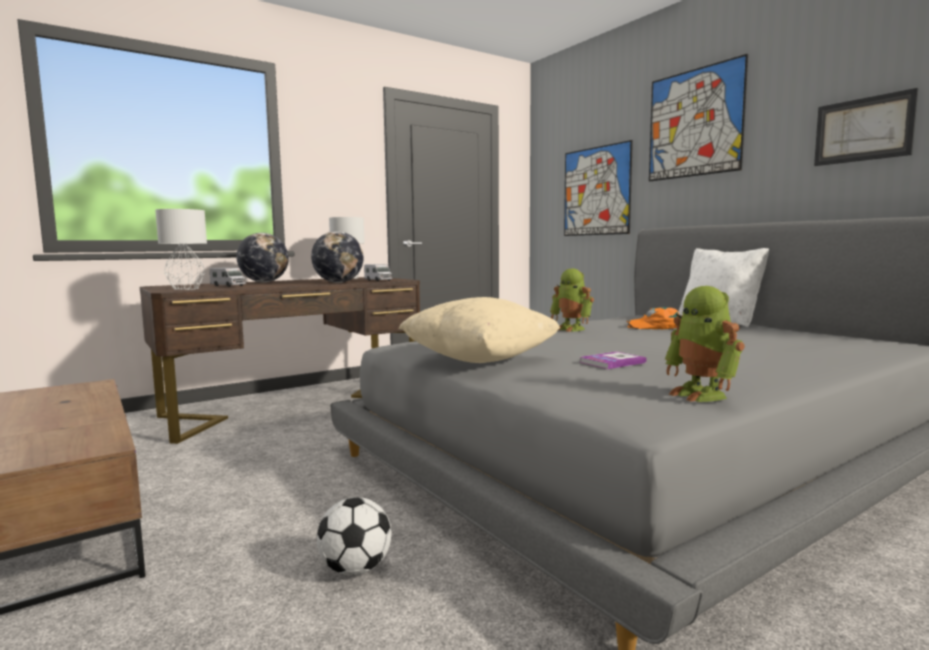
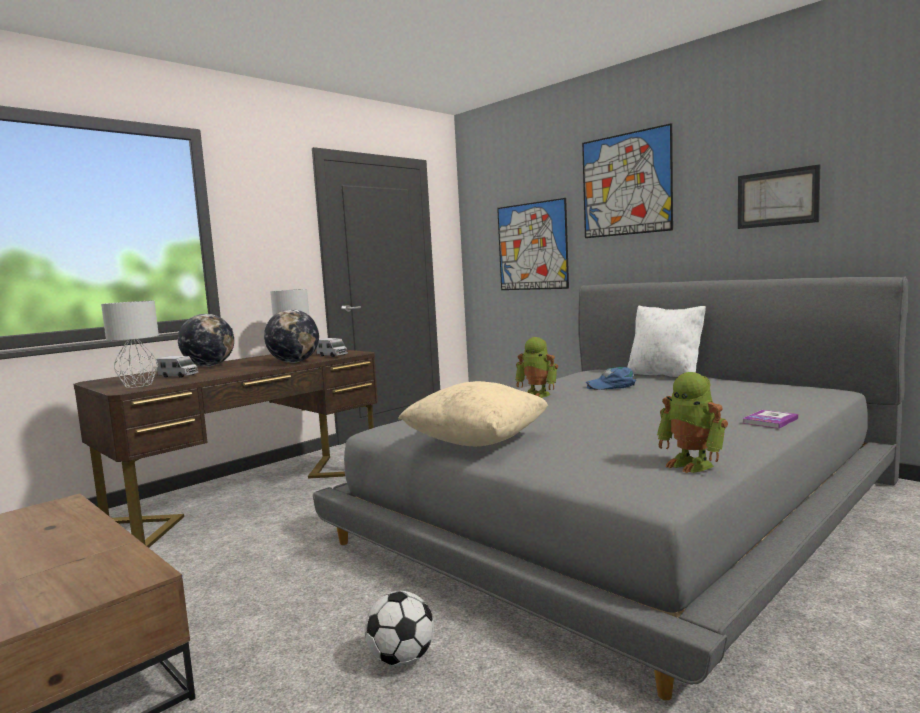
camera: 10 degrees left, 0 degrees up
book [580,351,647,369] -> book moved to [742,410,798,429]
orange cap [627,307,679,329] -> blue cap [585,367,636,390]

